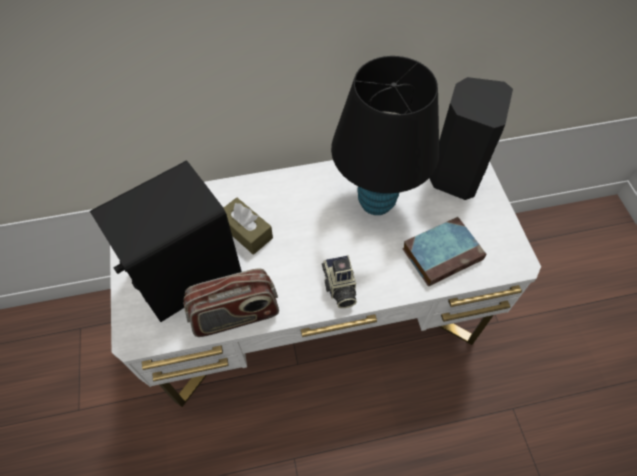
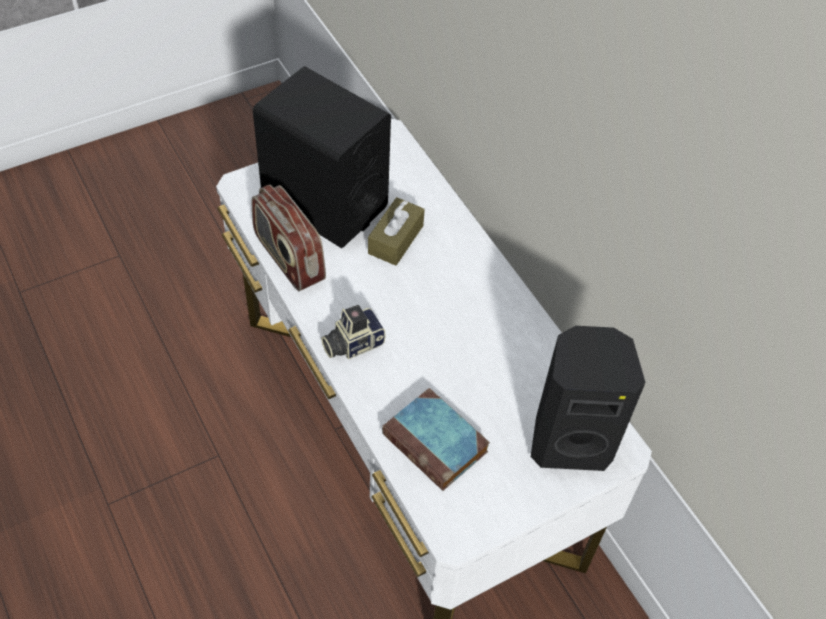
camera: 70 degrees right, 5 degrees down
black table lamp [331,56,439,215] -> none

